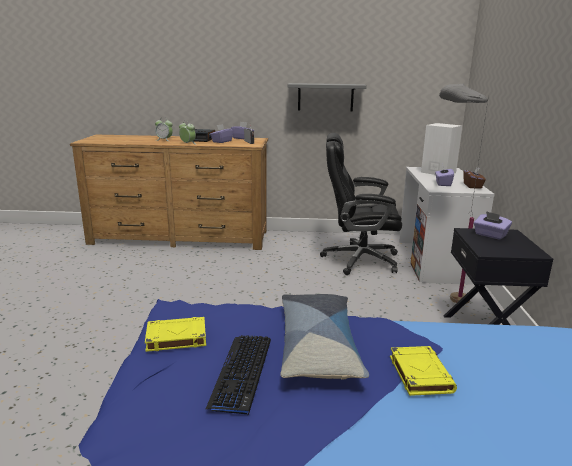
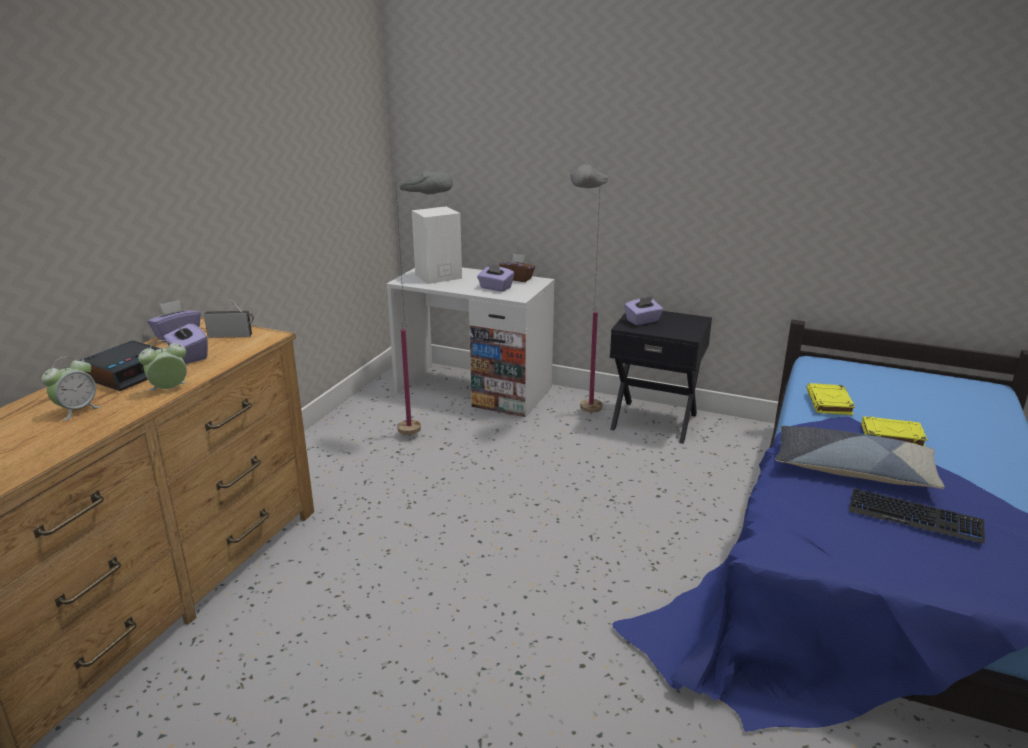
camera: 70 degrees left, 5 degrees up
yellow book [145,317,206,352] -> yellow book moved to [807,383,855,415]
grey shelf [287,83,367,111] -> none
black office chair [320,133,402,275] -> grey floor lamp [396,171,453,436]

